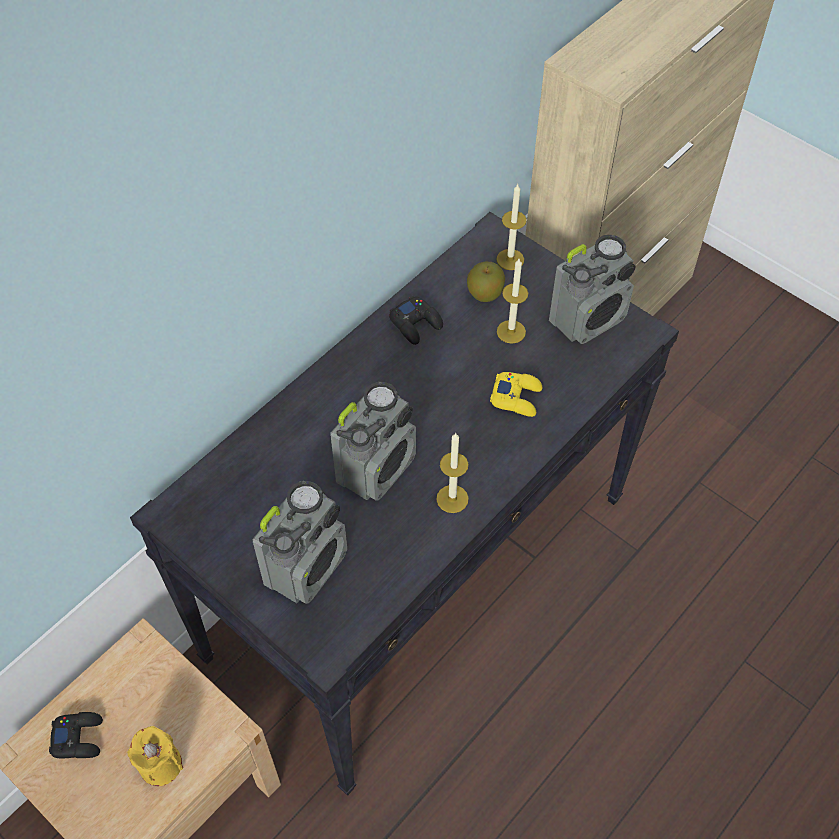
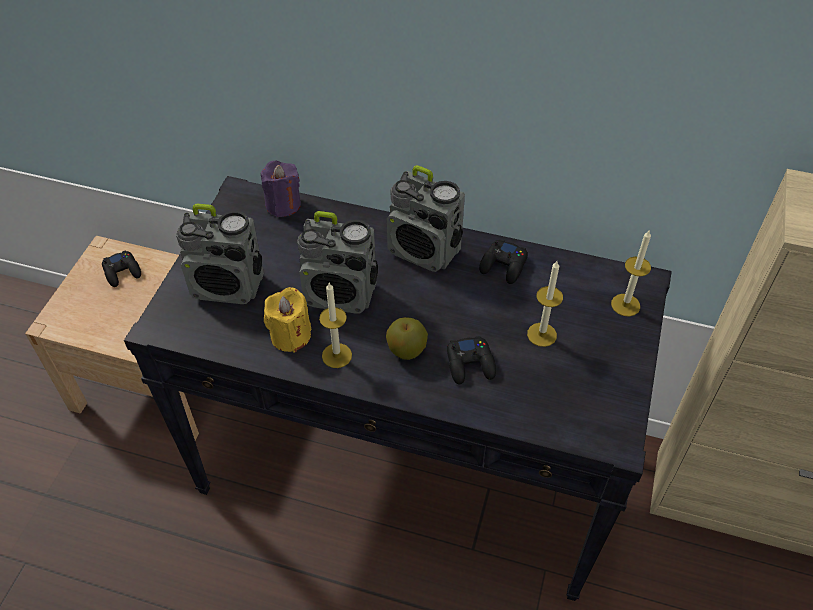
camera: 65 degrees right, 5 degrees down
yellow candle [127,726,183,786] -> yellow candle moved to [264,287,311,353]
apple [467,262,505,302] -> apple moved to [386,317,428,360]
yellow game controller [490,372,543,417] -> black game controller [447,336,496,384]
radio [549,235,636,344] -> radio moved to [387,165,465,272]
none -> purple candle [261,161,301,217]

